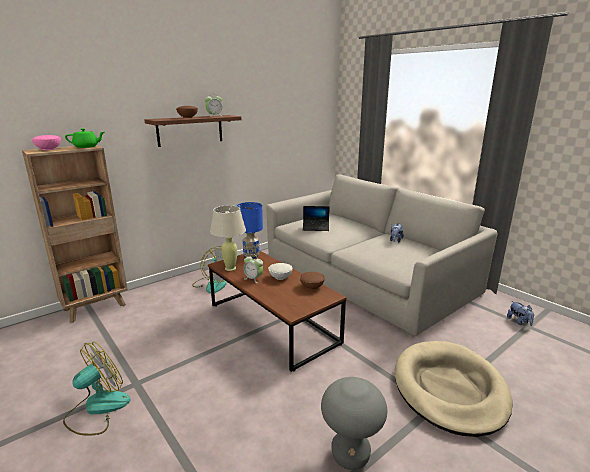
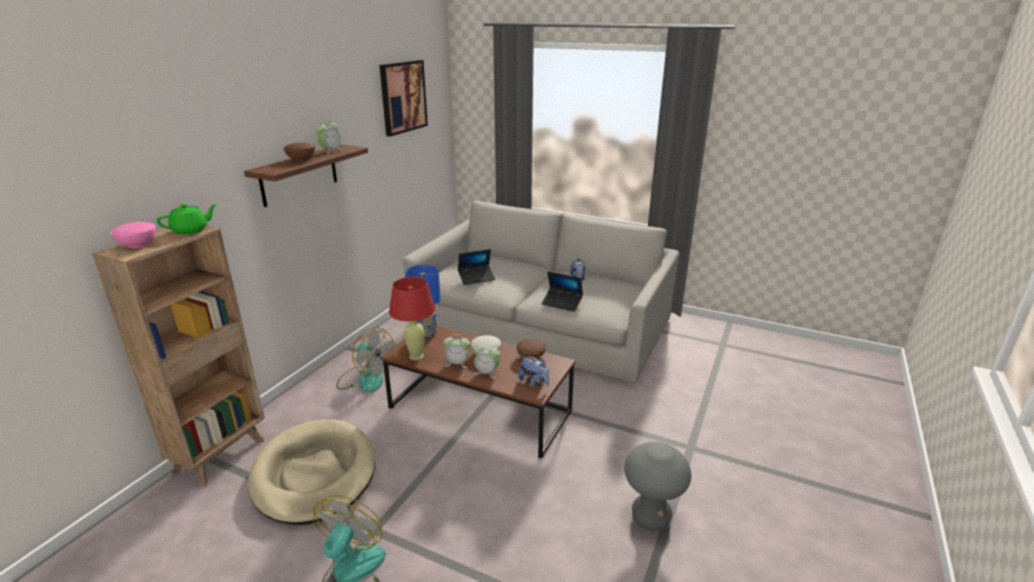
camera: 25 degrees left, 5 degrees up
beige table lamp [210,205,246,271] -> red table lamp [389,277,436,360]
beige dog bed [395,341,513,437] -> beige dog bed moved to [248,419,375,525]
plush toy [507,301,534,326] -> plush toy moved to [518,356,549,387]
none -> picture [379,60,428,137]
none -> alarm clock [474,343,500,379]
none -> laptop [541,271,583,312]

